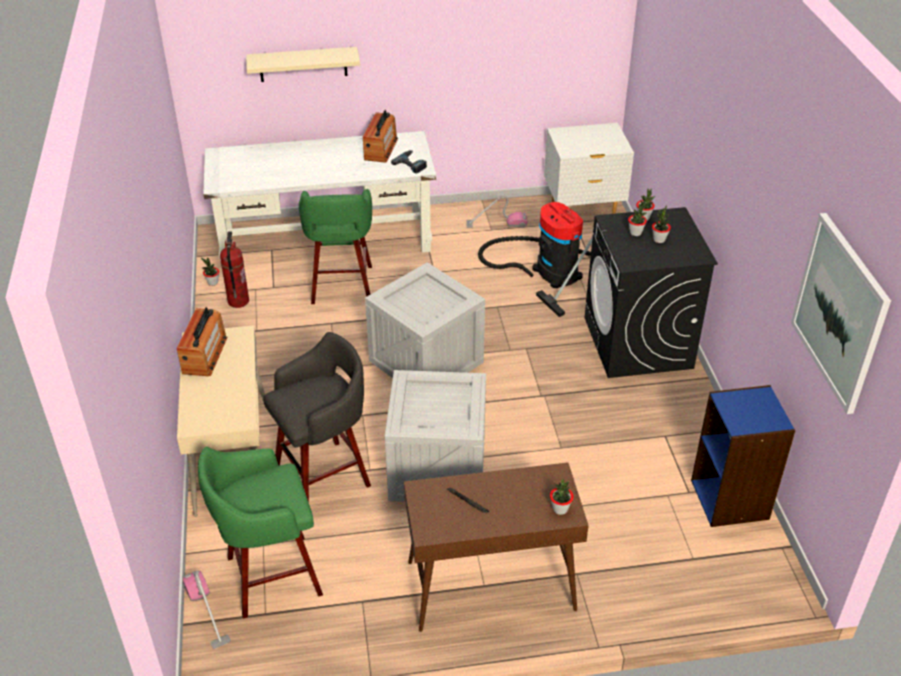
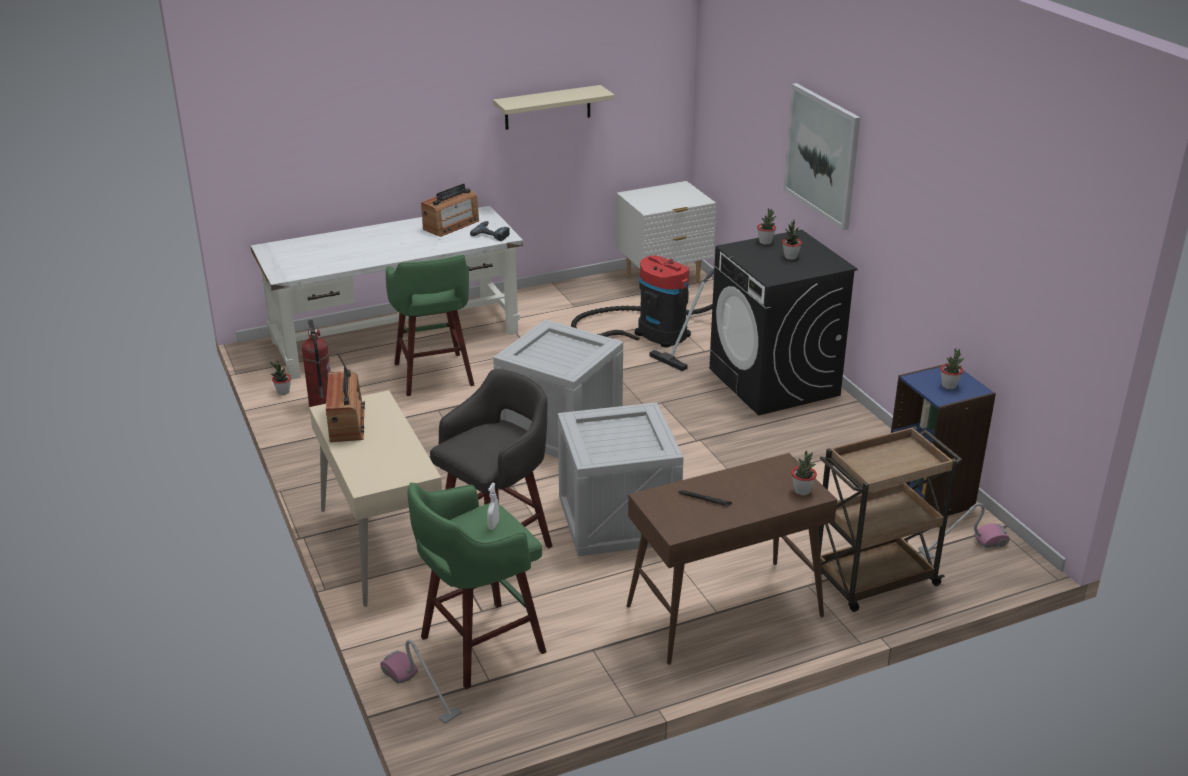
camera: 15 degrees left, 10 degrees down
beige shelf [246,47,360,82] -> beige shelf moved to [493,85,615,130]
radio [363,110,398,163] -> radio turned 45 degrees clockwise [421,184,479,237]
vacuum cleaner [467,195,527,228] -> vacuum cleaner moved to [918,503,1010,559]
potted plant [628,204,647,236] -> potted plant moved to [940,348,965,389]
picture [791,213,891,414] -> picture moved to [784,83,860,230]
none -> white spray bottle [487,483,499,530]
none -> brown cart [818,426,962,612]

